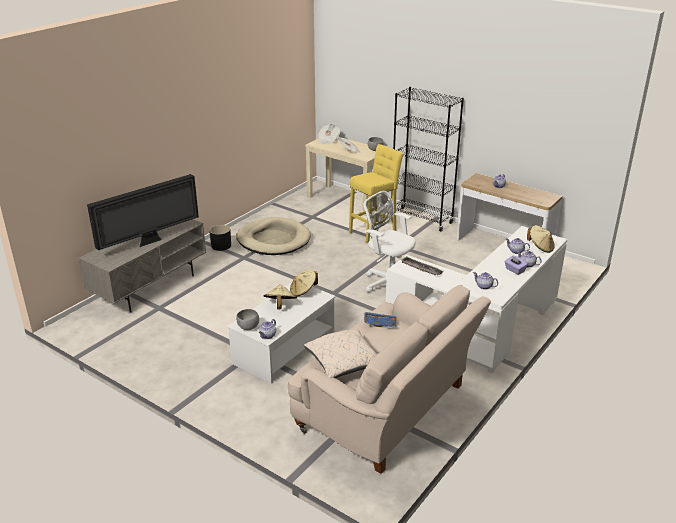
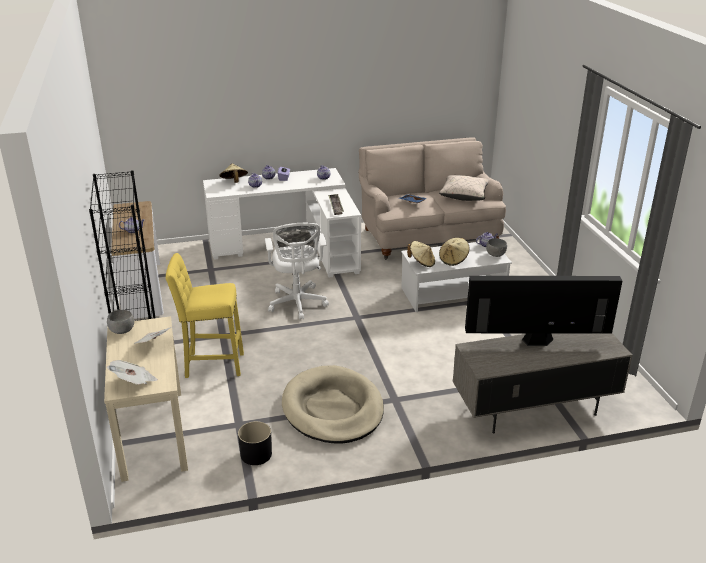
camera: 140 degrees left, 0 degrees up
black planter [209,225,231,251] -> black planter moved to [238,421,272,465]

